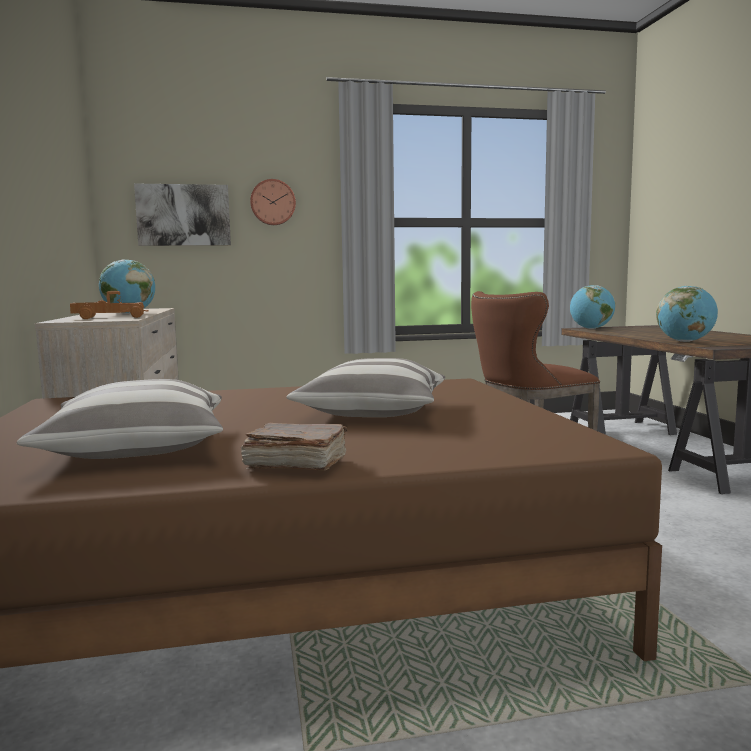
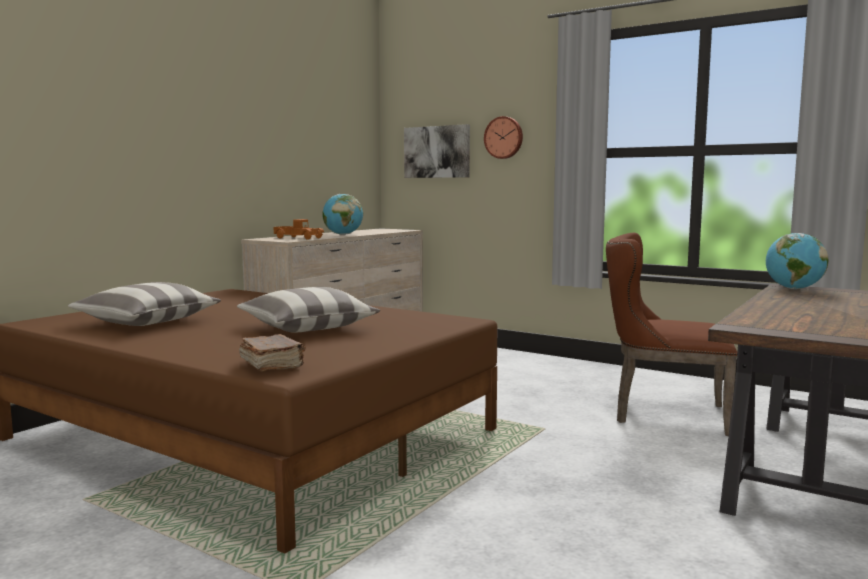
camera: 45 degrees right, 0 degrees up
brown book [241,422,348,471] -> brown book moved to [239,334,306,371]
globe [656,286,718,342] -> none

